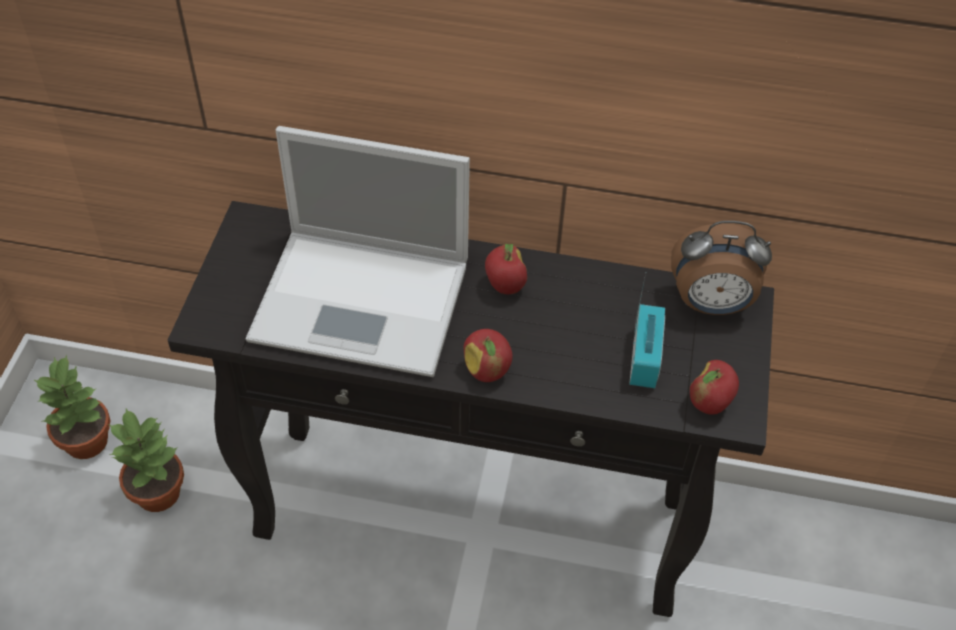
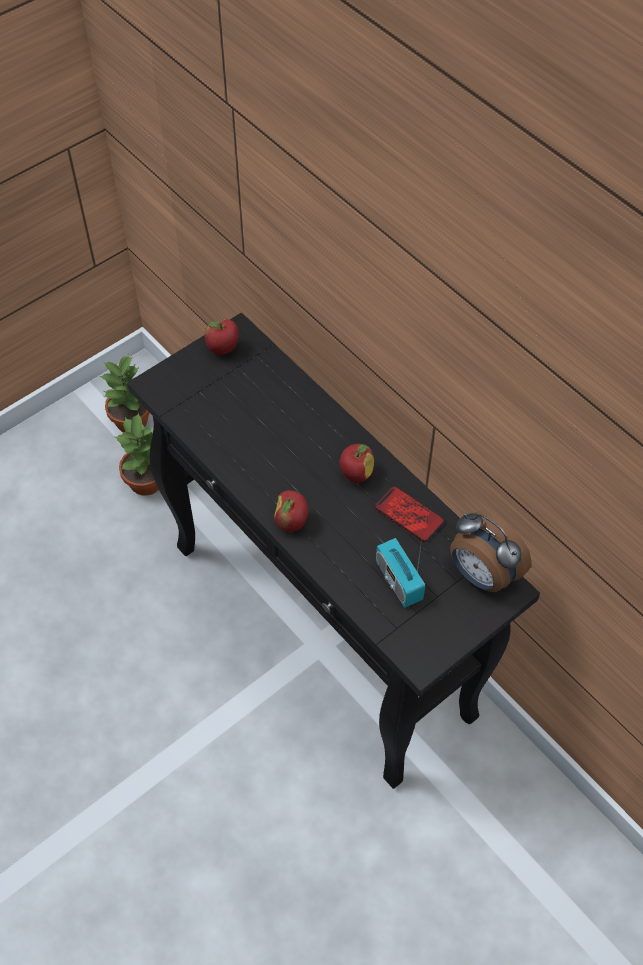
camera: 40 degrees right, 5 degrees up
laptop [246,126,470,377] -> none
radio [629,274,665,388] -> radio turned 105 degrees clockwise [376,538,425,608]
apple [690,360,739,415] -> apple moved to [205,319,239,355]
none -> phone [375,486,444,542]

